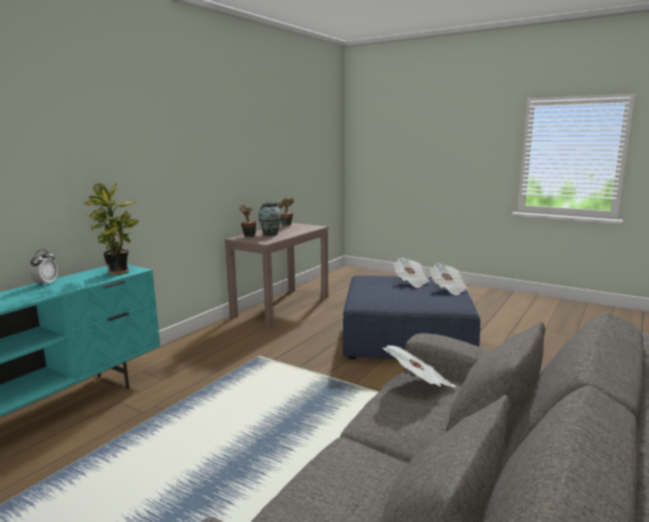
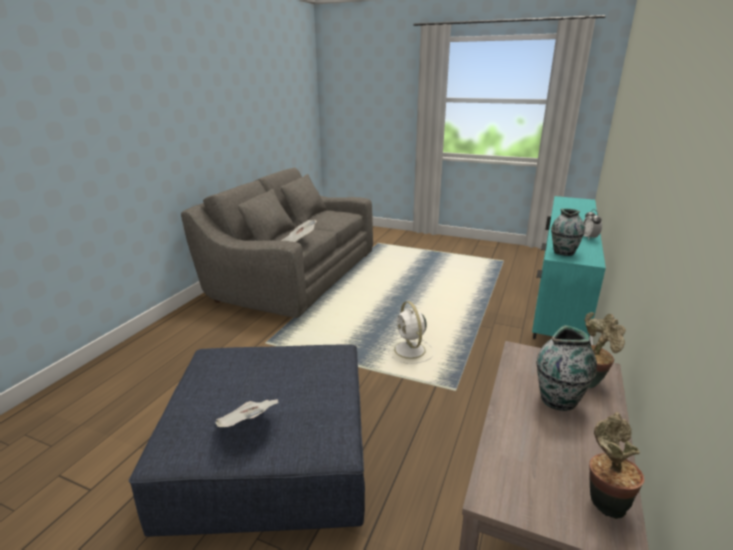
camera: 170 degrees right, 10 degrees up
potted plant [84,183,139,275] -> vase [551,209,585,256]
newspaper [430,263,468,295] -> none
none -> white fan [388,301,435,364]

